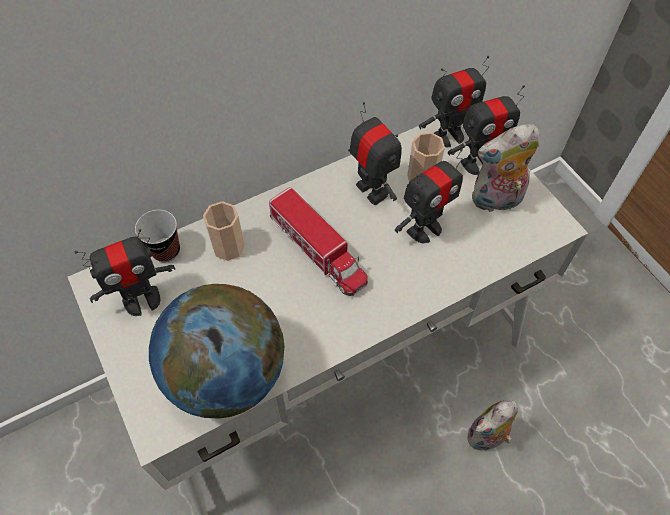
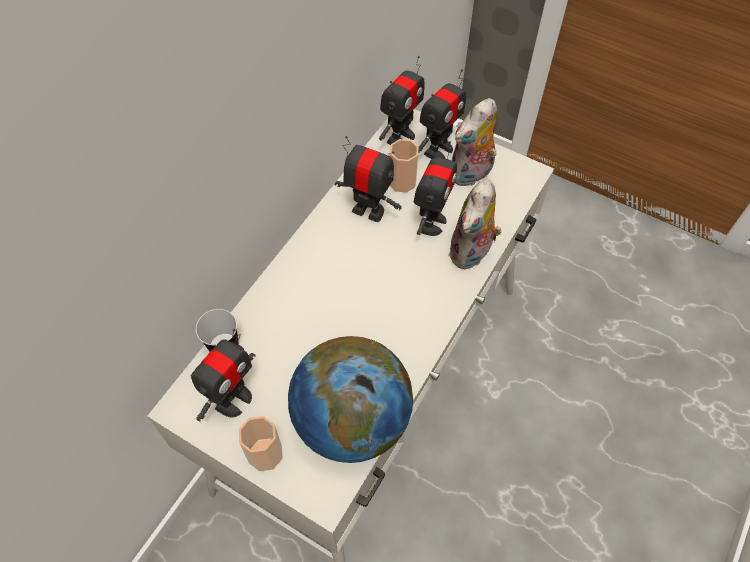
camera: 30 degrees left, 0 degrees up
cup [203,201,245,261] -> cup moved to [239,416,283,471]
toy truck [269,187,368,296] -> none
plush toy [467,400,518,451] -> plush toy moved to [448,179,501,270]

